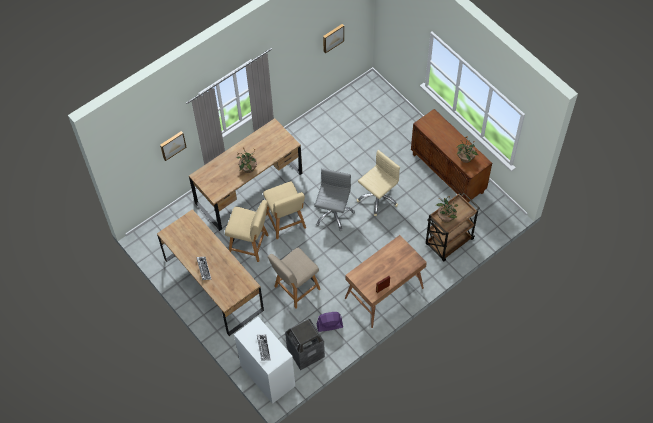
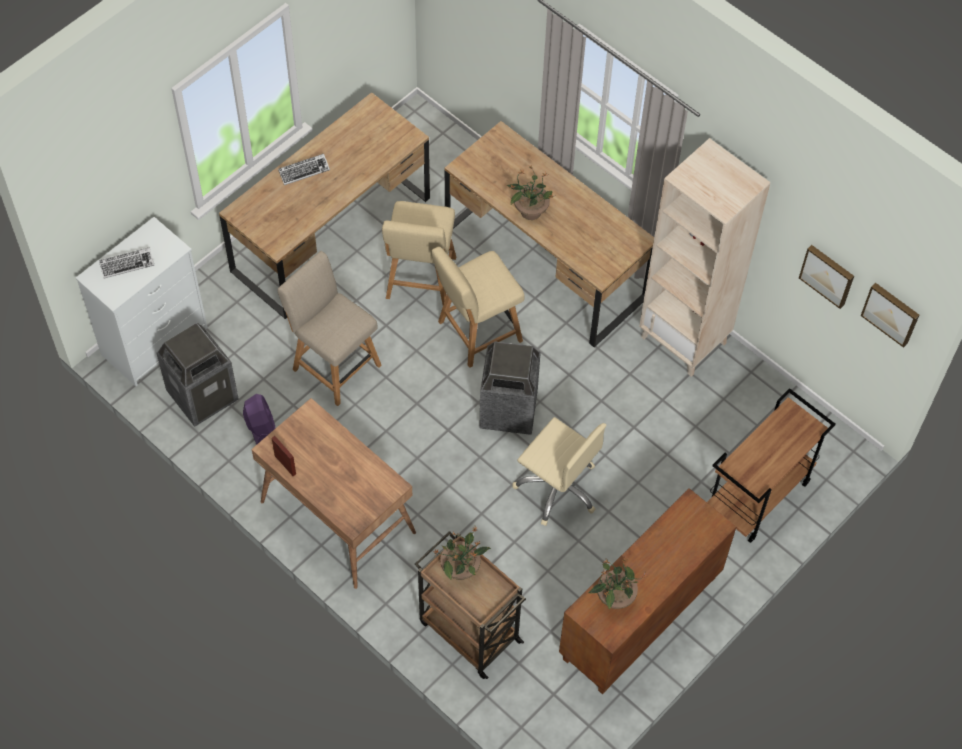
camera: 80 degrees right, 0 degrees up
picture [160,131,186,161] -> picture moved to [861,283,919,348]
grey office chair [314,168,355,231] -> trash can [479,341,541,435]
none -> beige bookcase [639,138,771,377]
none -> brown cart [707,388,836,543]

